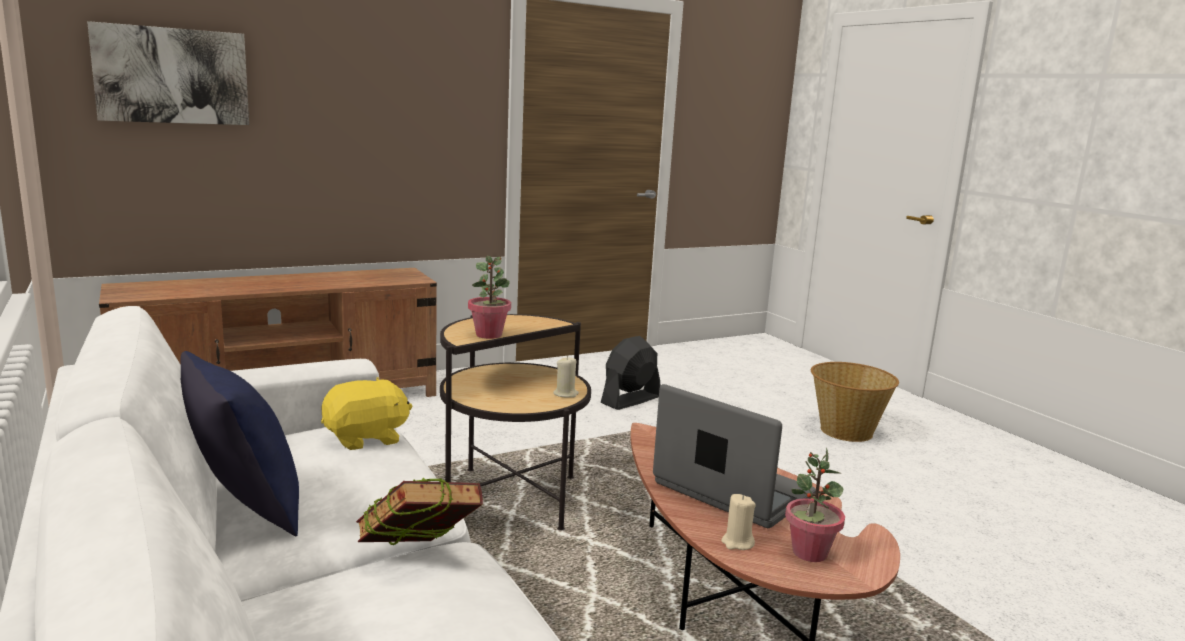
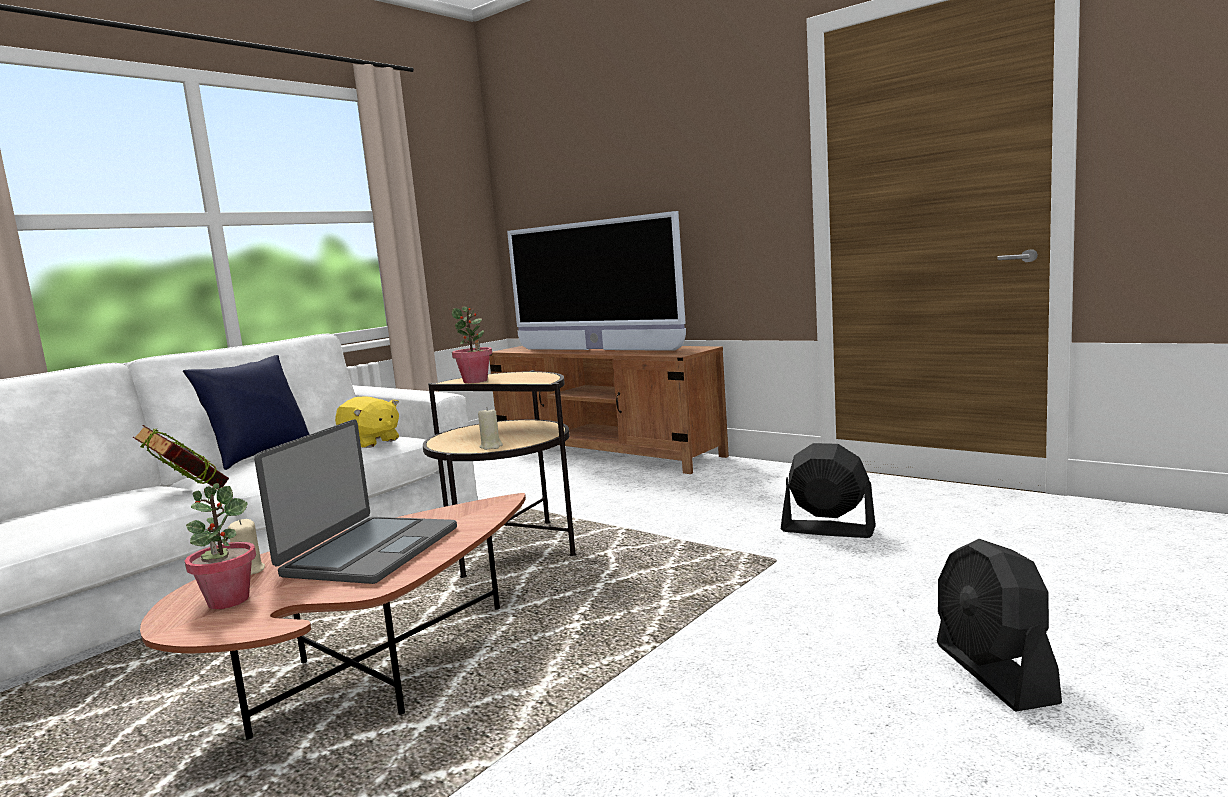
camera: 70 degrees right, 5 degrees down
picture [87,21,249,125] -> none
basket [811,362,899,442] -> black fan [937,539,1062,712]
none -> television [507,211,686,351]

